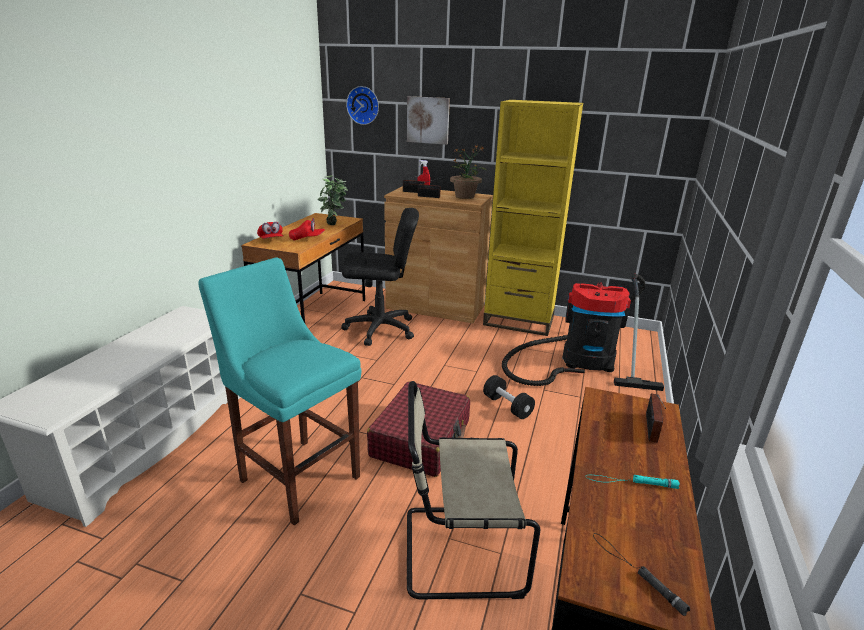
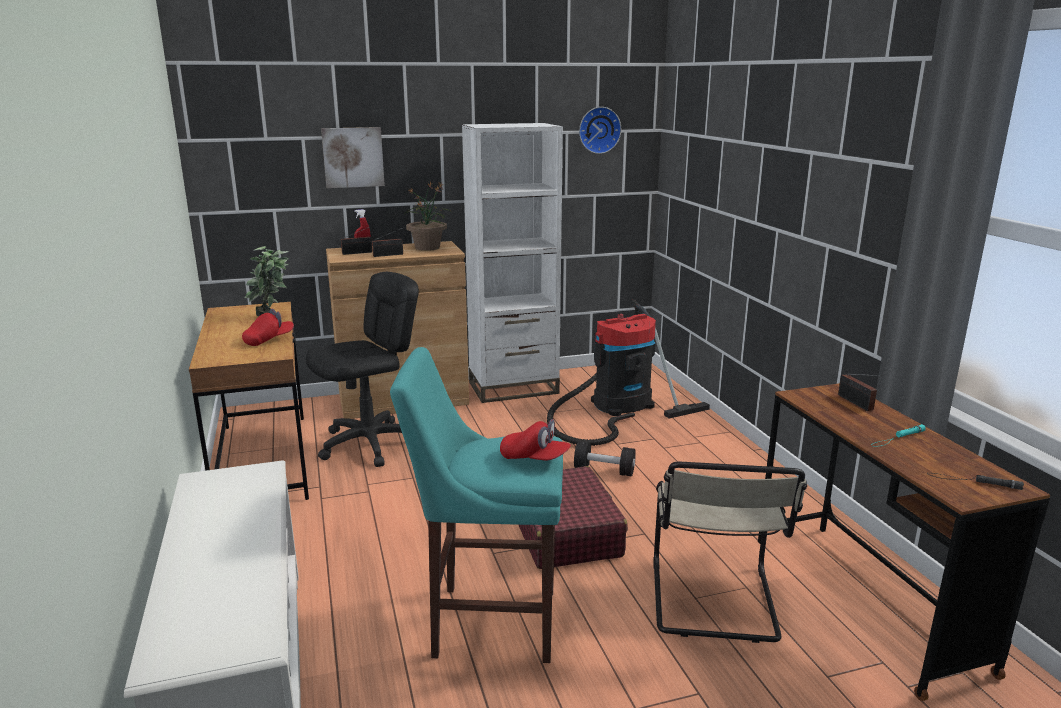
camera: 35 degrees left, 5 degrees down
red cap [257,222,283,239] -> red cap moved to [500,419,571,460]
wall clock [346,86,379,125] -> wall clock moved to [579,107,621,154]
beige chair [407,381,540,599] -> beige chair turned 45 degrees counterclockwise [653,462,807,643]
yellow bookcase [483,100,583,336] -> white bookcase [462,123,563,403]

